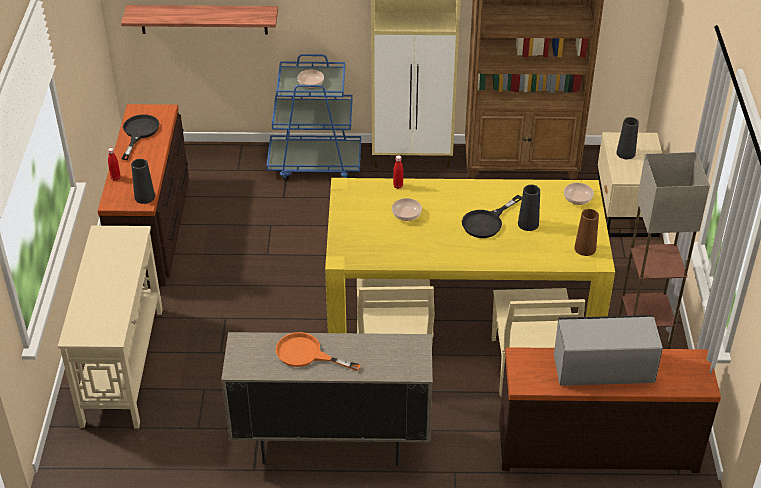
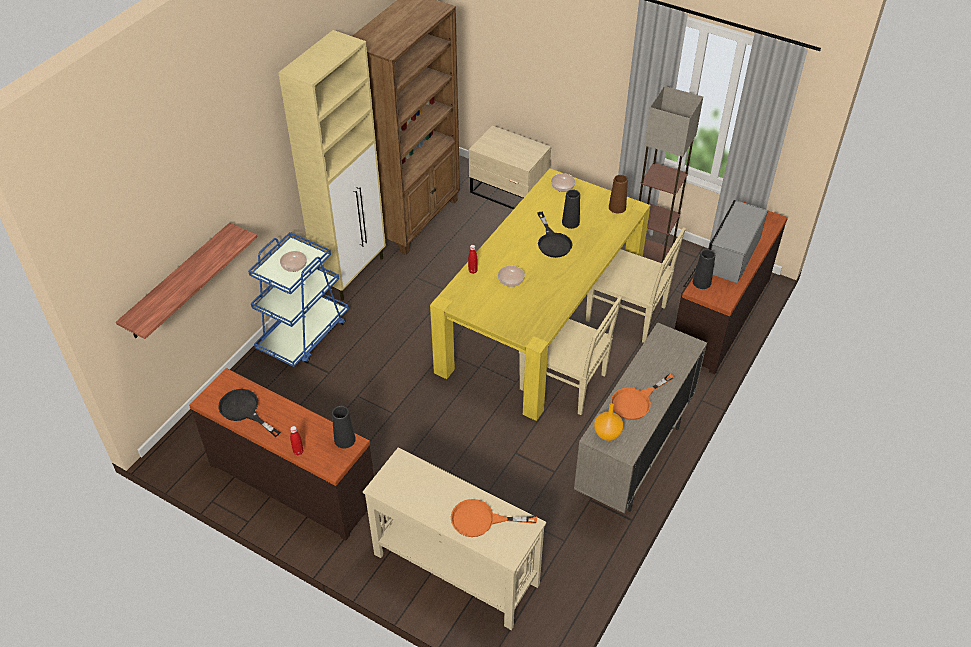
camera: 60 degrees left, 5 degrees up
black vase [616,117,639,159] -> black vase moved to [693,249,715,289]
none -> orange frying pan [451,499,537,537]
none -> orange vase [594,403,623,441]

